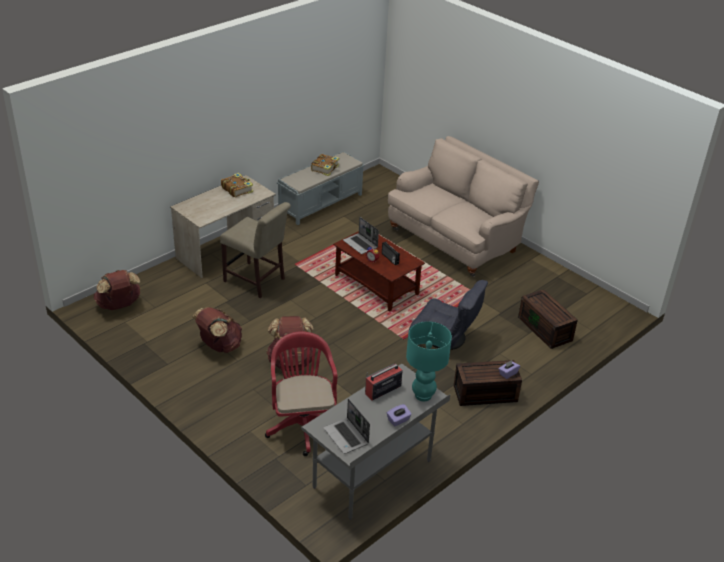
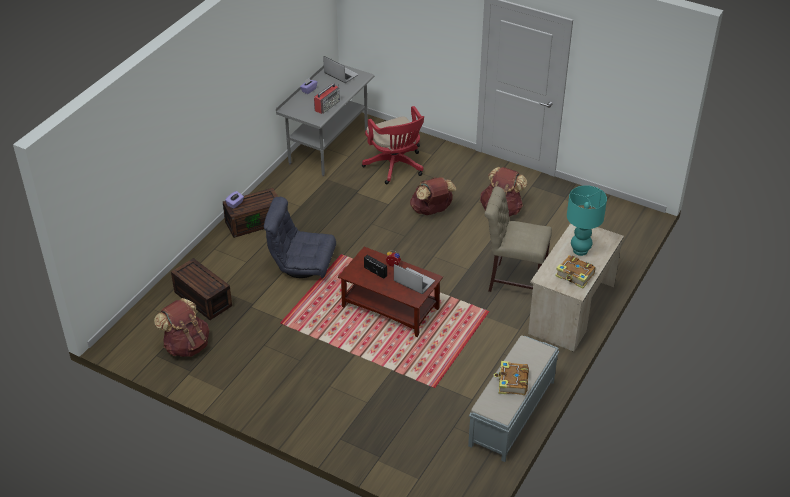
camera: 165 degrees right, 5 degrees up
brown backpack [94,270,141,310] -> brown backpack moved to [154,298,209,357]
beige sofa [388,136,539,277] -> none
turquoise table lamp [406,321,452,401] -> turquoise table lamp moved to [567,185,607,256]

